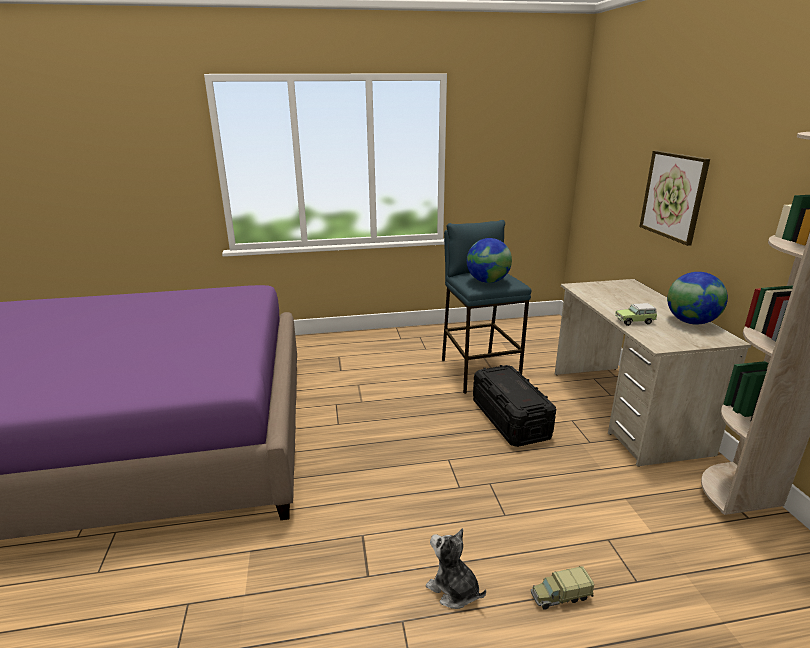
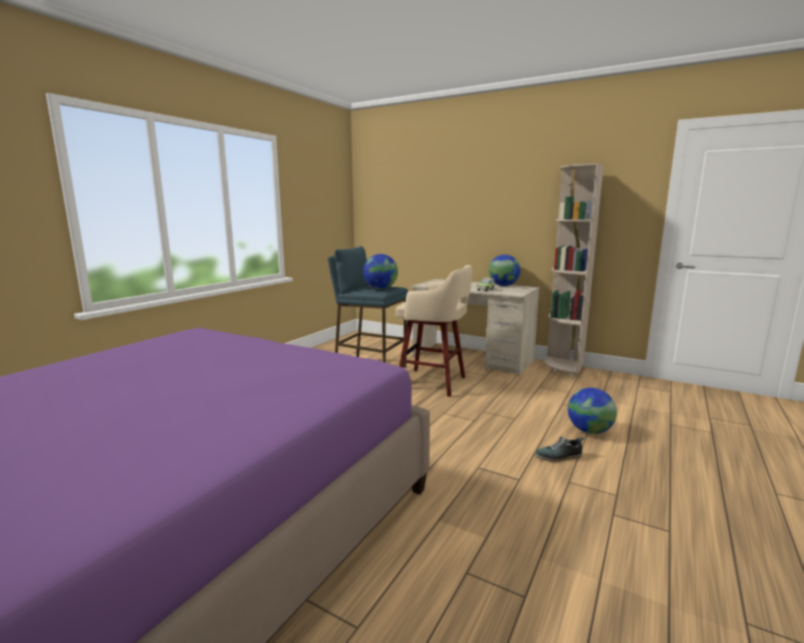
camera: 50 degrees left, 10 degrees down
plush toy [426,528,486,609] -> shoe [535,437,584,462]
black storage box [473,365,556,447] -> beige stool [396,265,472,397]
toy truck [531,566,594,610] -> globe [568,388,617,434]
picture [639,151,710,246] -> none

